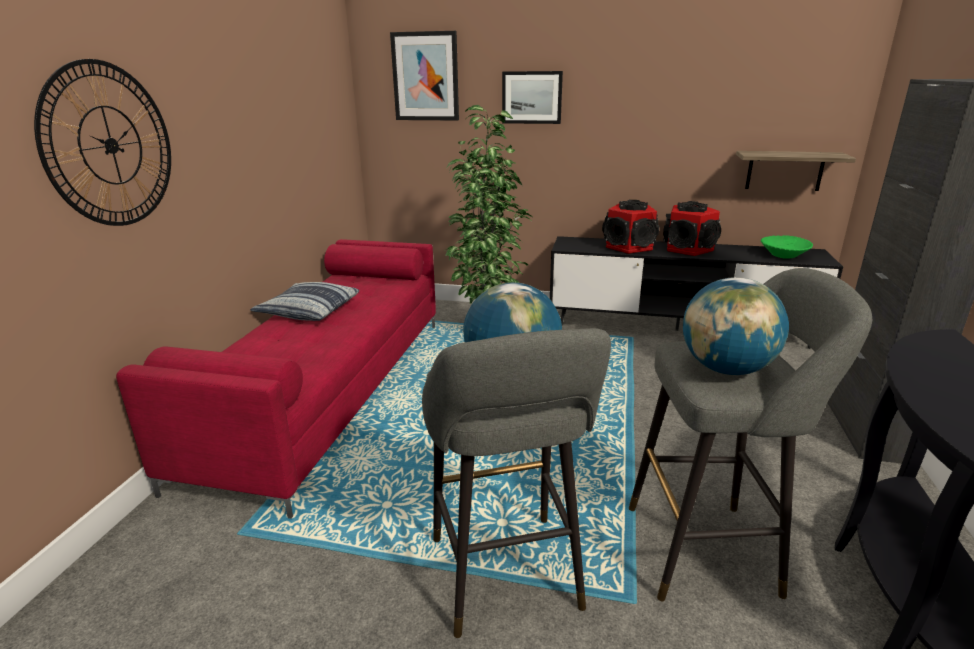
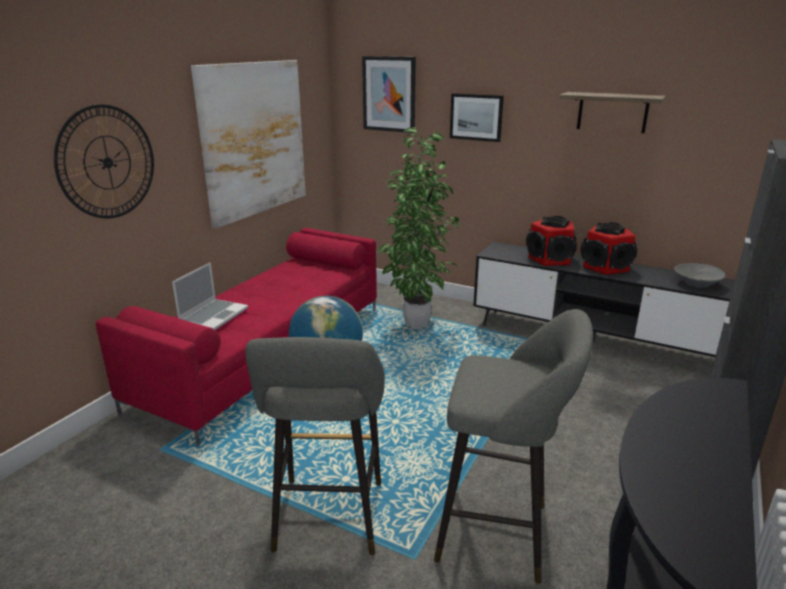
camera: 15 degrees right, 0 degrees up
pillow [250,282,359,321] -> none
globe [683,277,789,375] -> none
shelf [736,151,856,191] -> shelf moved to [559,92,666,133]
green bowl [761,235,813,259] -> grey bowl [674,263,726,288]
none -> laptop [172,262,248,330]
none -> picture [191,60,306,229]

